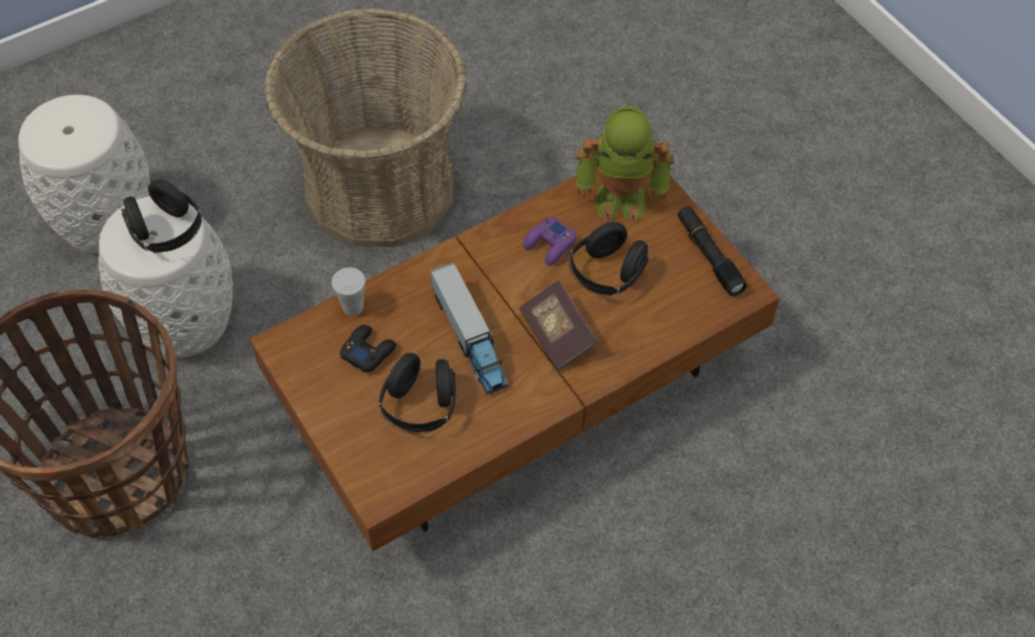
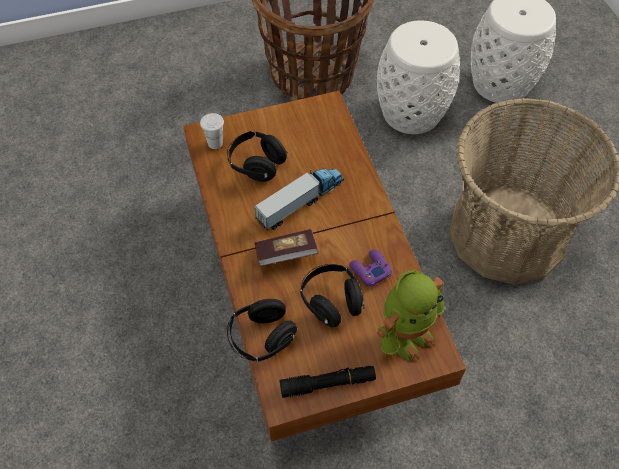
camera: 105 degrees right, 0 degrees up
black headphones [121,179,202,253] -> black headphones moved to [227,299,297,362]
white cup [332,267,366,316] -> white cup moved to [200,113,224,149]
black game controller [340,325,397,373] -> none
toy truck [430,262,508,395] -> toy truck turned 150 degrees clockwise [254,168,344,231]
toy robot [576,105,674,224] -> toy robot turned 150 degrees counterclockwise [377,270,445,362]

